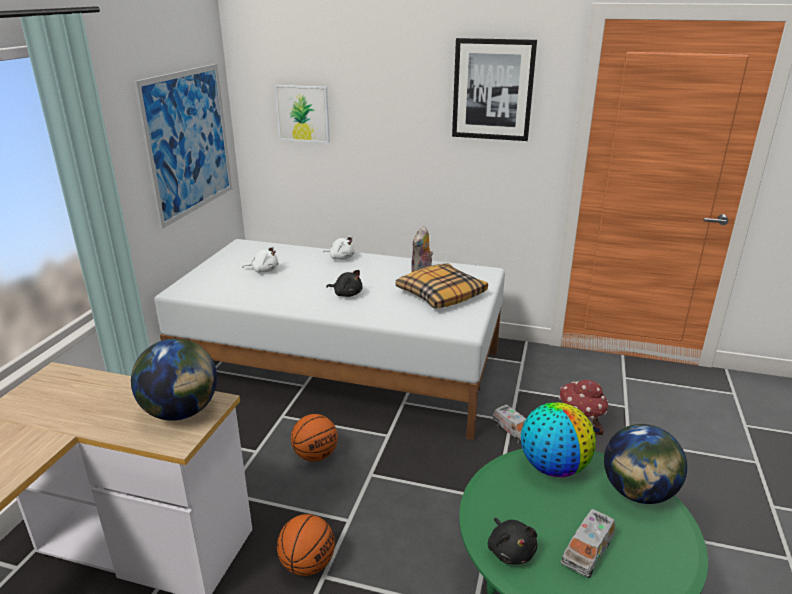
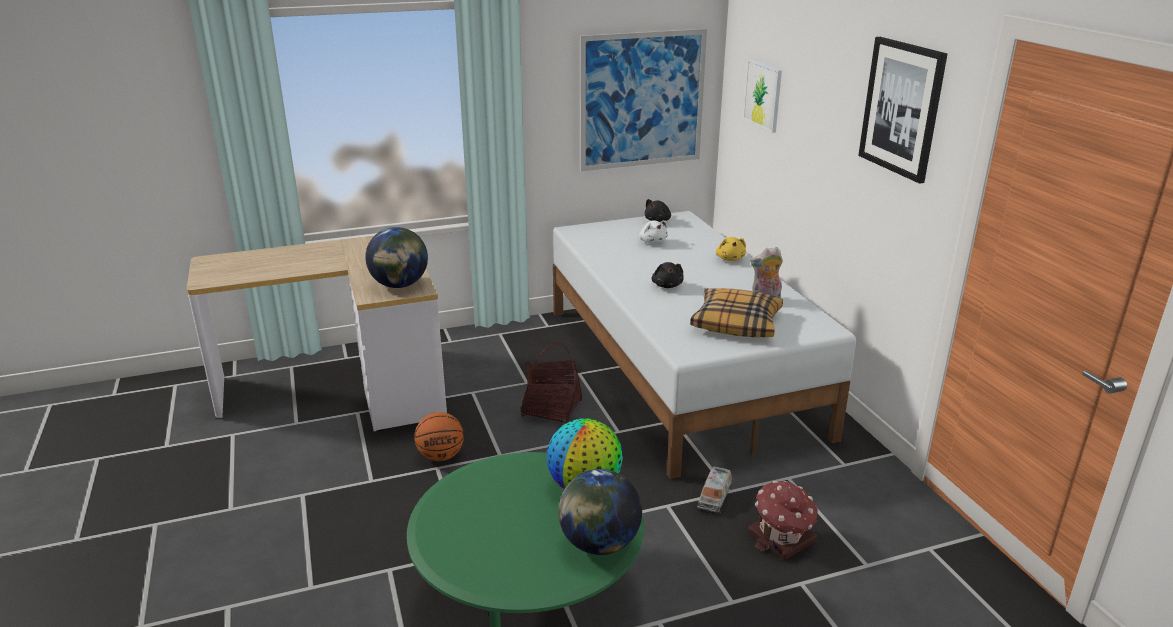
camera: 55 degrees right, 0 degrees up
basketball [291,414,338,462] -> basket [521,343,582,423]
white plush toy [323,236,355,260] -> yellow plush toy [716,237,746,261]
black plush toy [488,518,537,564] -> black plush toy moved to [644,199,671,222]
toy truck [561,509,615,578] -> none

